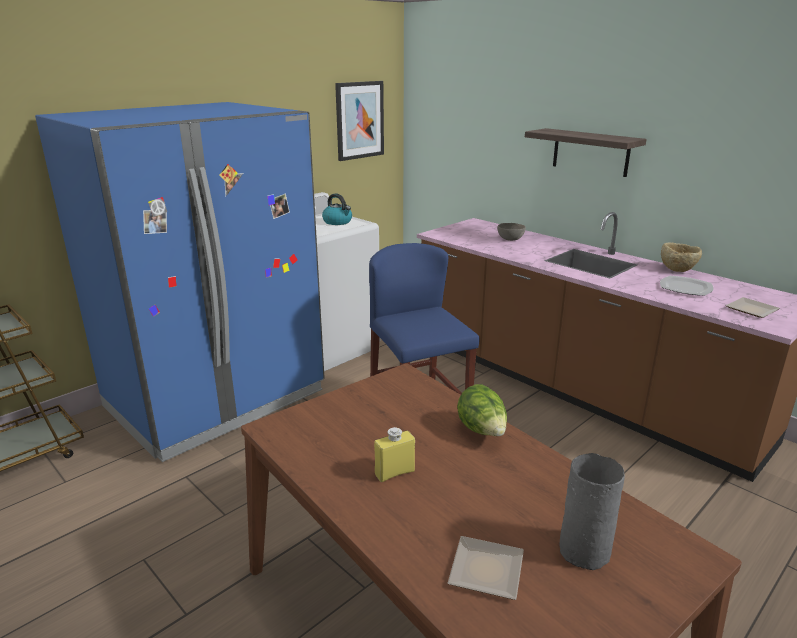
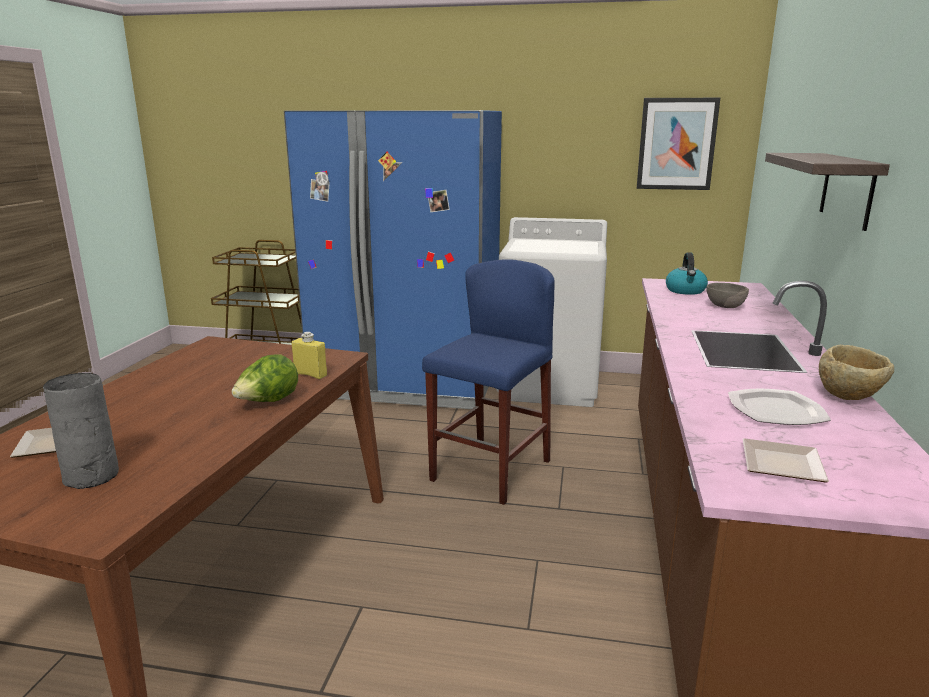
camera: 55 degrees right, 5 degrees down
kettle [322,193,352,225] -> kettle moved to [666,252,708,295]
yellow bottle [374,427,415,482] -> yellow bottle moved to [292,332,327,379]

